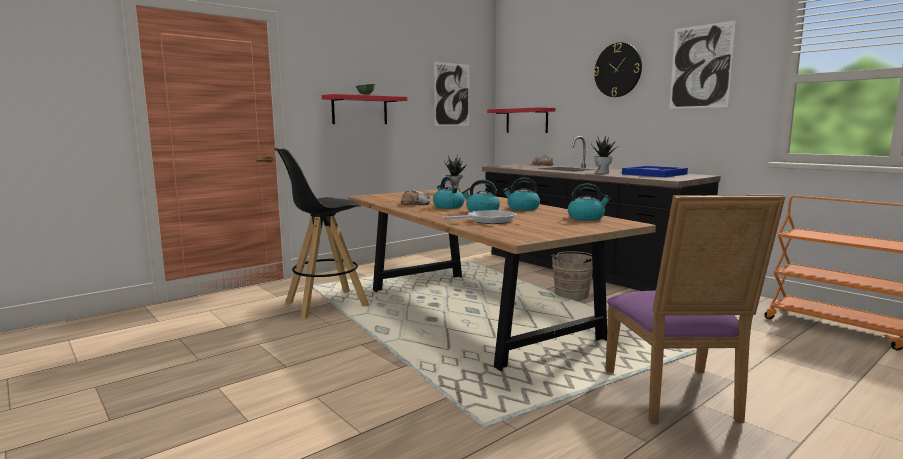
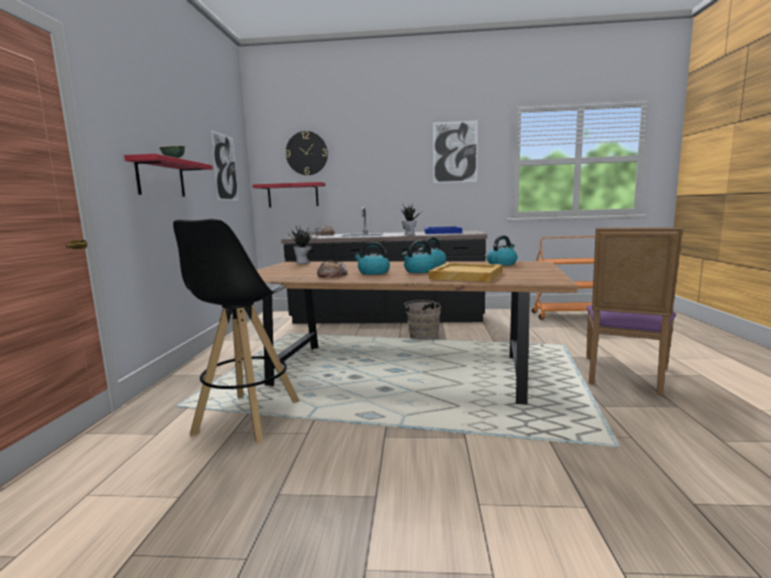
camera: 45 degrees left, 0 degrees up
frying pan [443,210,516,224] -> beige tray [429,263,502,282]
wall clock [594,42,642,97] -> wall clock moved to [286,131,328,175]
purple chair [605,195,785,424] -> purple chair turned 75 degrees clockwise [586,227,683,395]

